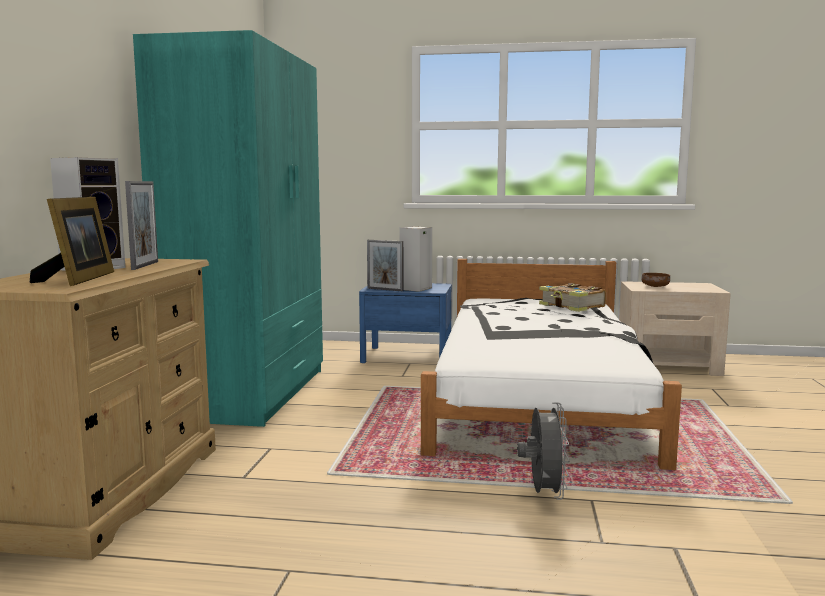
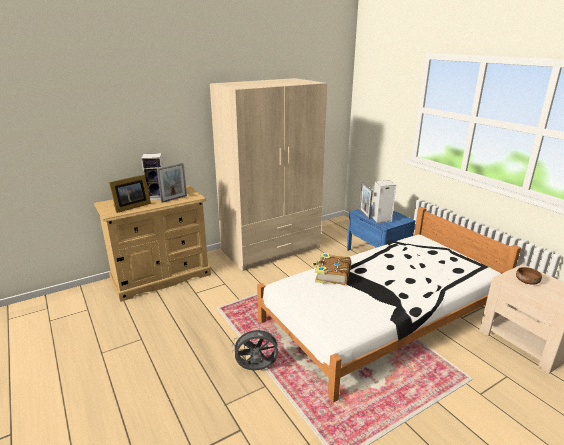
camera: 50 degrees right, 15 degrees up
turquoise wardrobe [133,30,323,427] -> beige wardrobe [210,78,327,271]
grey fan [517,402,570,500] -> grey fan turned 150 degrees counterclockwise [232,327,280,371]
book [539,283,606,312] -> book moved to [312,253,351,285]

